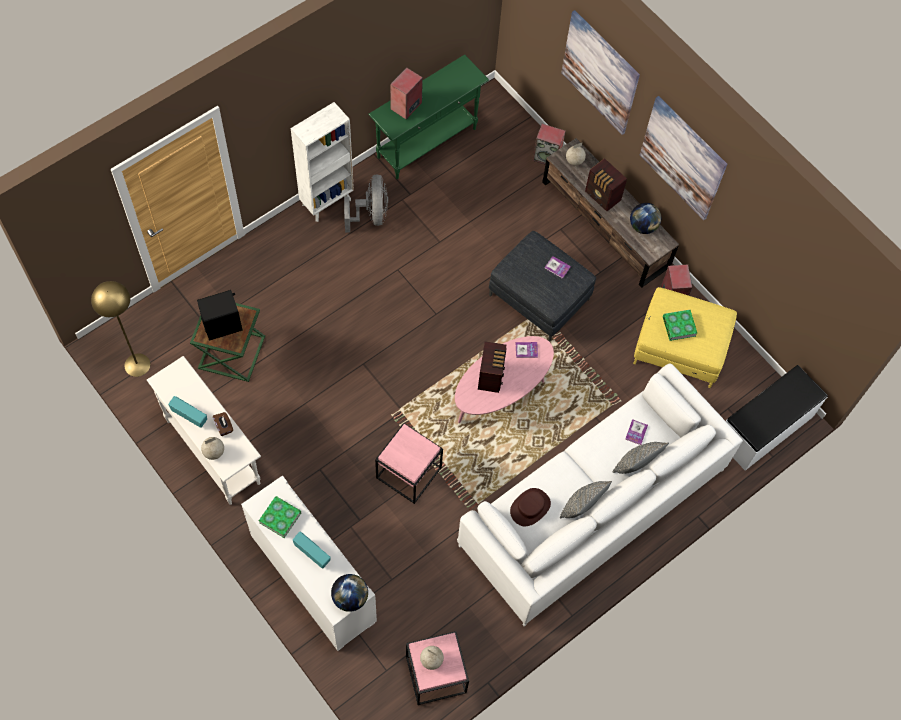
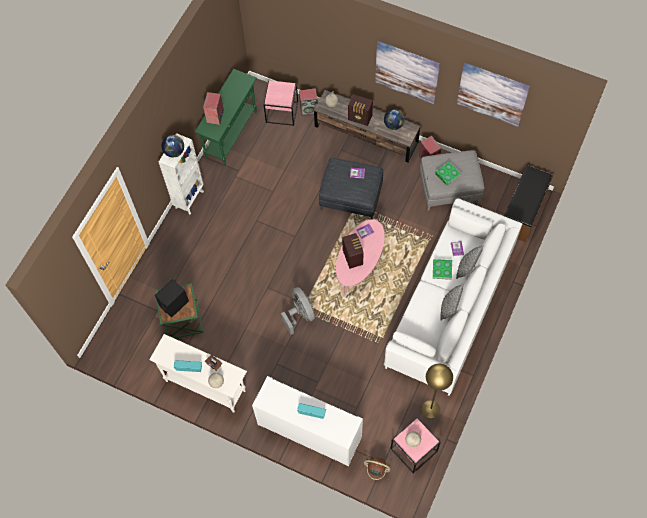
camera: 20 degrees left, 0 degrees up
yellow floor lamp [91,281,150,377] -> yellow floor lamp moved to [422,364,453,418]
book [259,496,301,538] -> book moved to [433,259,452,280]
globe [331,574,368,612] -> globe moved to [161,135,184,157]
grey fan [344,175,388,232] -> grey fan moved to [281,287,315,335]
pink side table [375,423,443,504] -> pink side table moved to [264,80,298,126]
brown hat [510,488,551,526] -> none
picture [561,10,640,135] -> picture moved to [457,63,530,127]
yellow ottoman [633,287,737,388] -> grey ottoman [420,150,484,210]
white bench [726,365,828,470] -> brown bench [504,165,553,242]
none -> brown fan [362,457,391,483]

